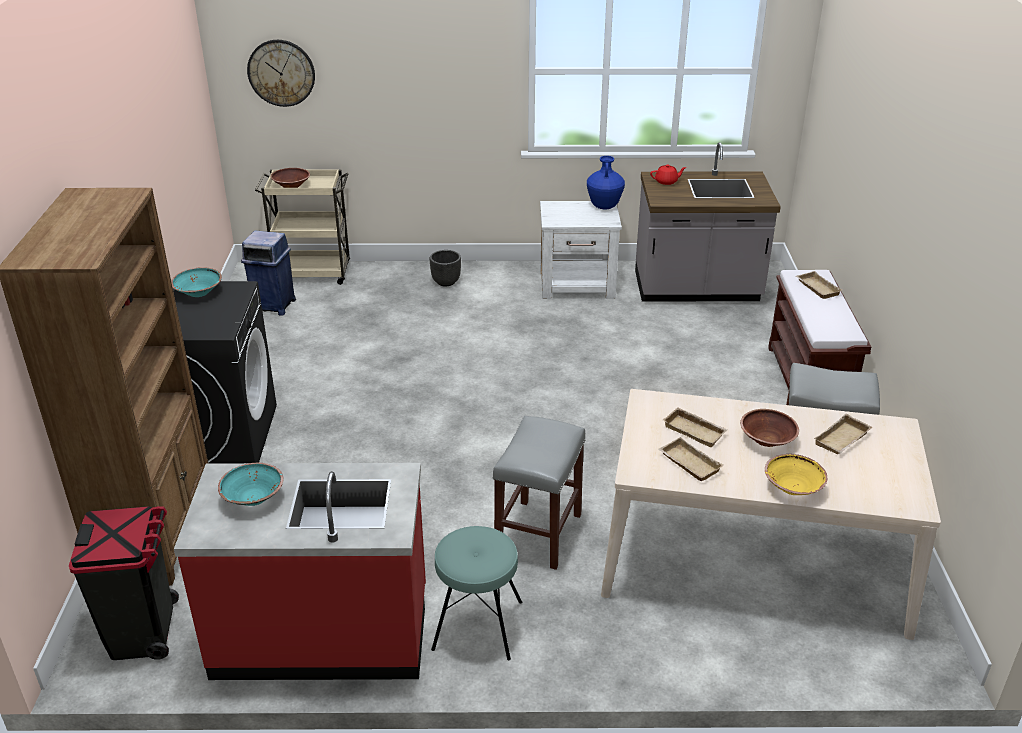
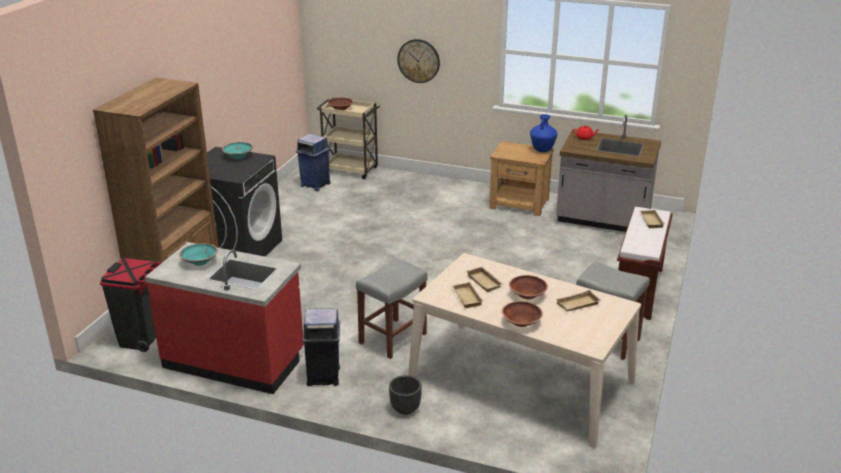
camera: 20 degrees right, 5 degrees down
wall clock [247,40,315,107] -> wall clock moved to [397,39,440,83]
black planter [430,250,461,286] -> black planter moved to [389,375,422,415]
turquoise stool [431,526,522,661] -> blue trash can [302,308,340,386]
white nightstand [540,201,622,299] -> brown nightstand [489,141,554,216]
yellow bowl [765,454,827,495] -> brown bowl [502,301,543,327]

